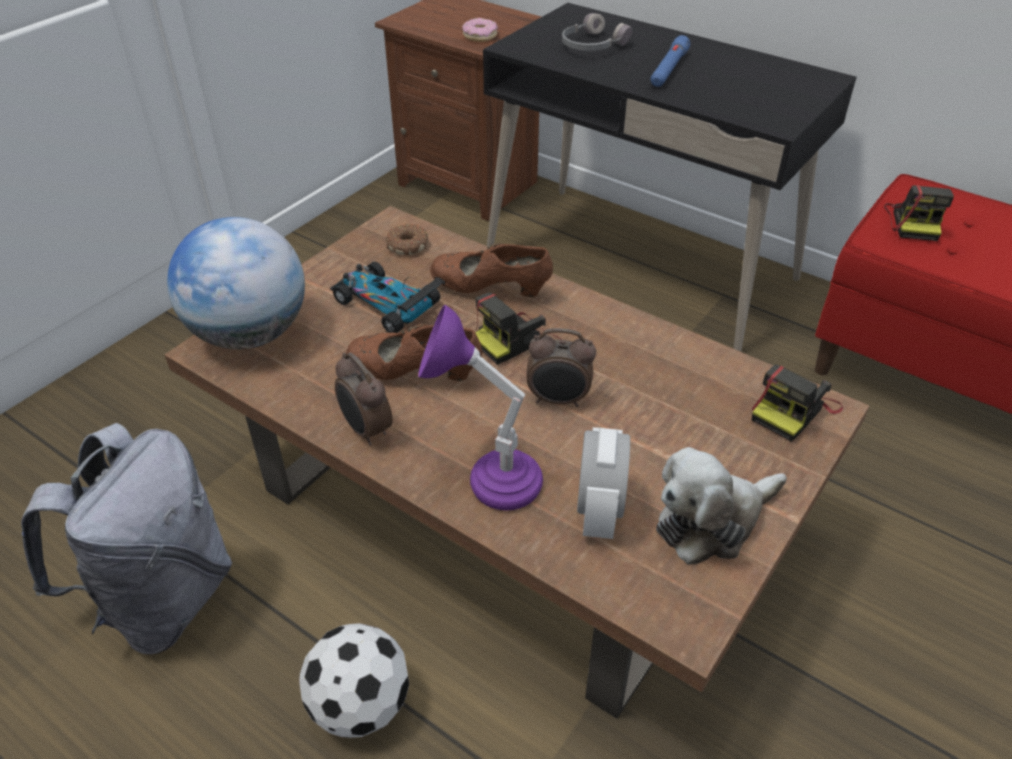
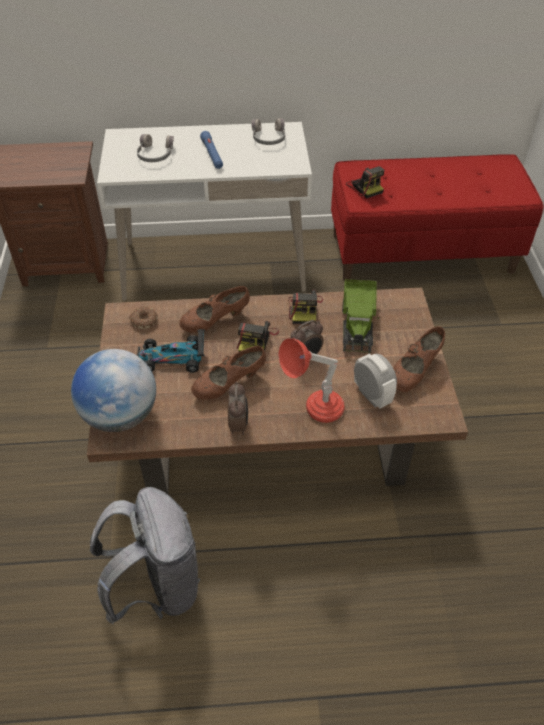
camera: 40 degrees left, 5 degrees up
football [300,623,409,738] -> none
alarm clock [335,353,393,446] -> alarm clock turned 105 degrees counterclockwise [228,382,248,435]
purple table lamp [418,305,543,510] -> red table lamp [279,338,345,423]
donut [462,18,498,42] -> none
black desk [483,3,857,352] -> white desk [97,122,312,301]
plush toy [656,447,787,564] -> brown shoe [393,326,445,392]
camera [752,365,843,442] -> camera moved to [288,290,323,325]
none -> grey headphones [251,118,285,145]
none -> toy truck [342,279,379,353]

